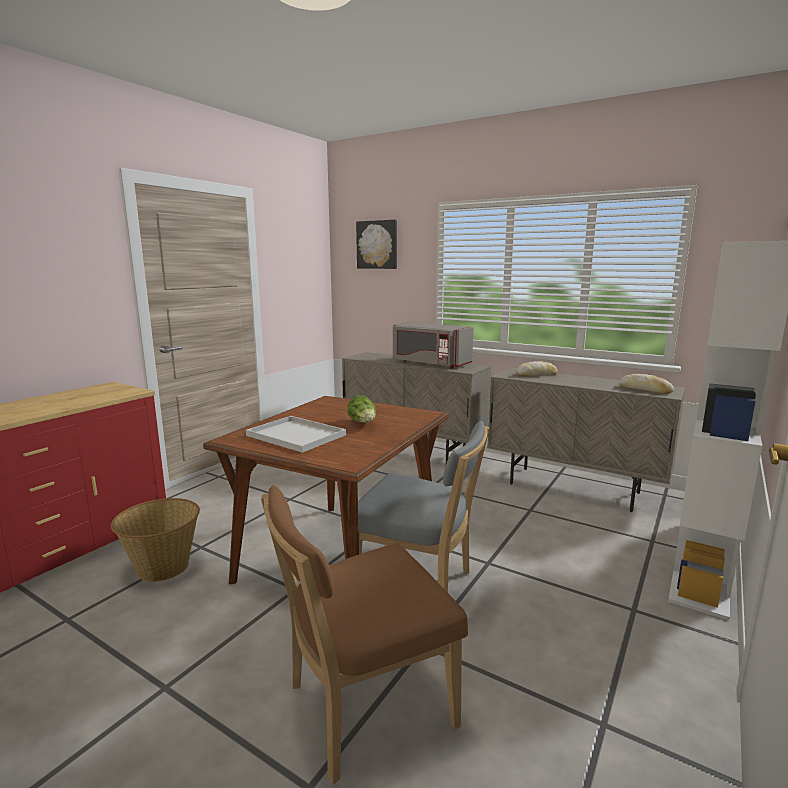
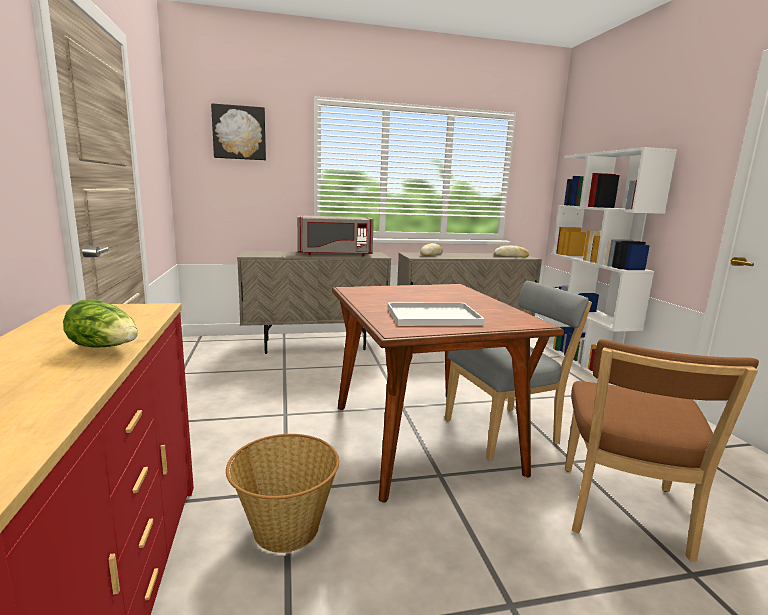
camera: 45 degrees left, 0 degrees up
lettuce [347,395,376,423] -> lettuce moved to [63,299,138,347]

